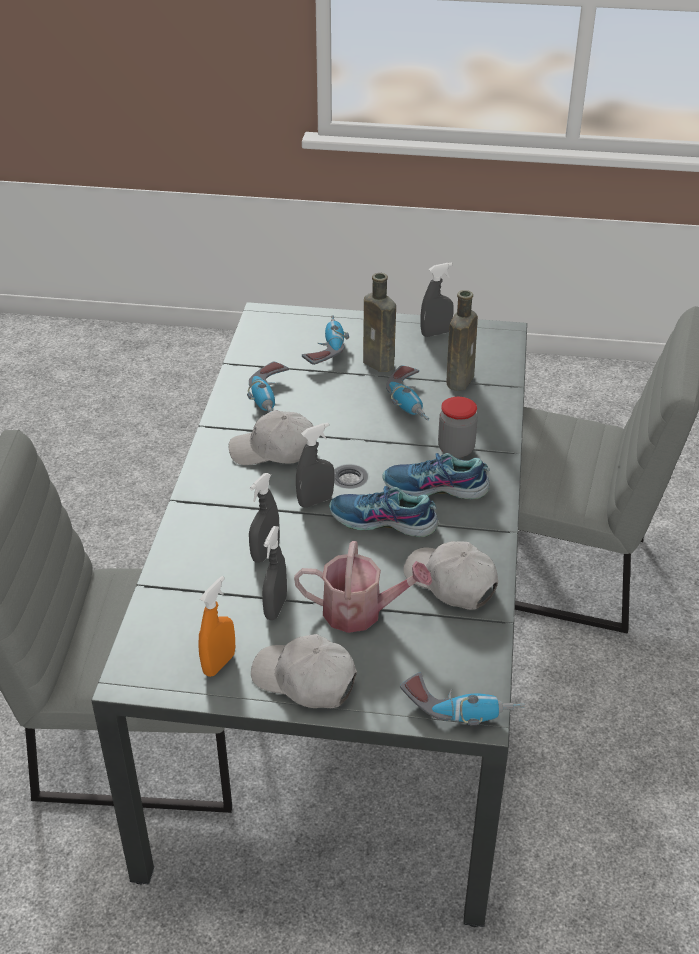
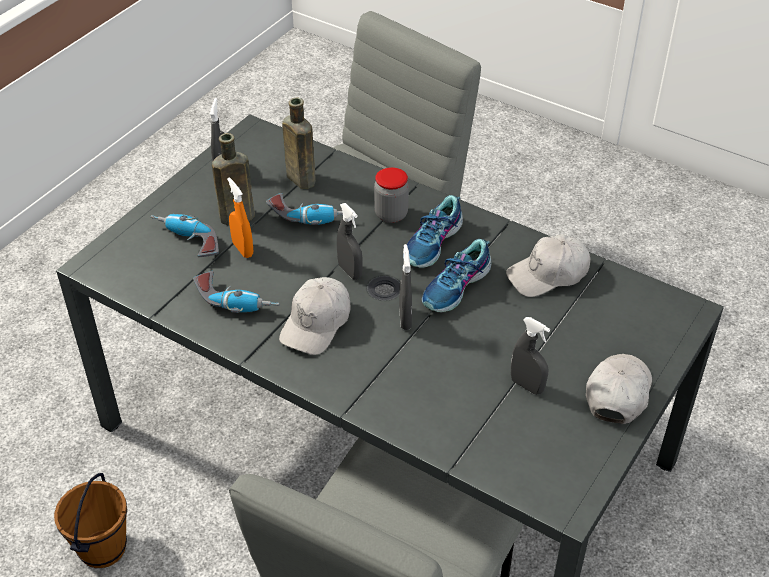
camera: 65 degrees left, 5 degrees up
orange spray bottle [198,576,235,677] -> orange spray bottle moved to [227,178,253,258]
grey spray bottle [249,473,280,563] -> grey spray bottle moved to [337,203,363,280]
white cap [251,634,357,708] -> white cap turned 150 degrees clockwise [586,354,652,424]
watering can [294,541,432,633] -> none
power drill [400,672,525,725] -> none
none -> brown bucket [54,473,127,568]

